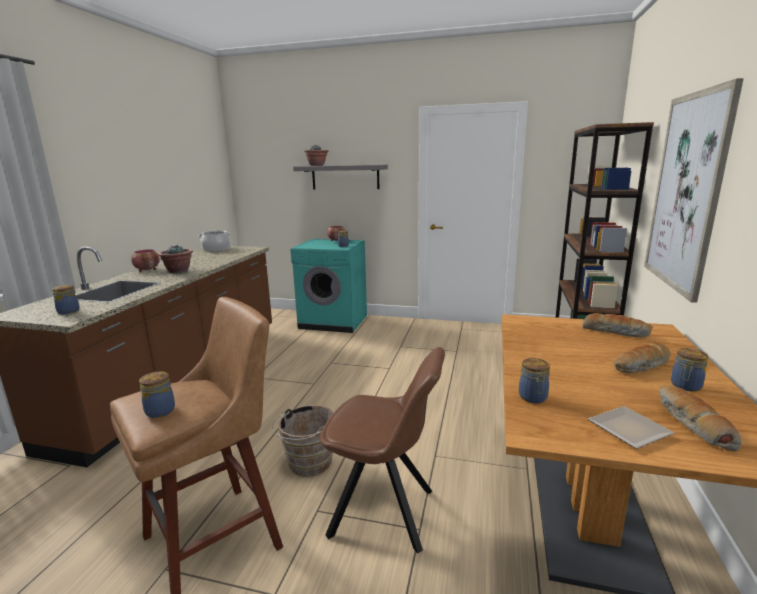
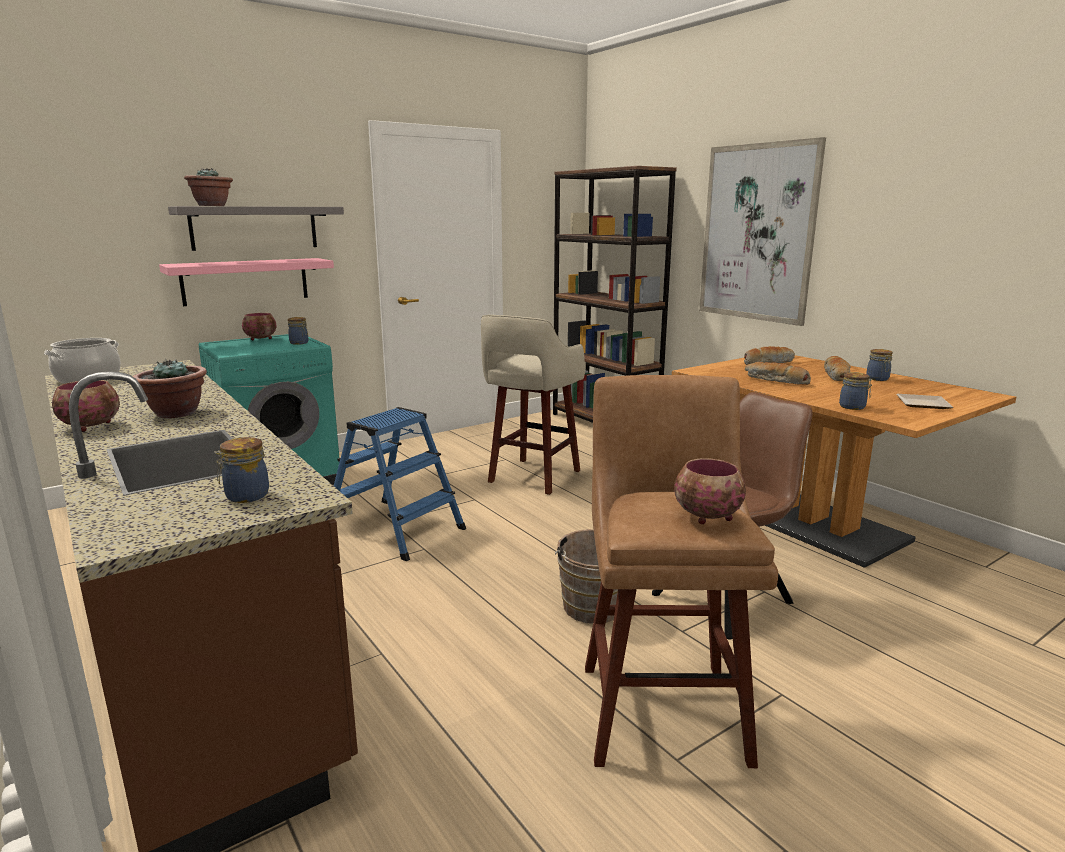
camera: 50 degrees left, 0 degrees up
jar [139,371,175,418] -> bowl [674,458,746,524]
bread [659,386,742,451] -> bread moved to [745,362,811,385]
none -> pink shelf [159,258,334,306]
none -> blue step ladder [334,407,466,561]
none -> beige stool [481,315,586,495]

